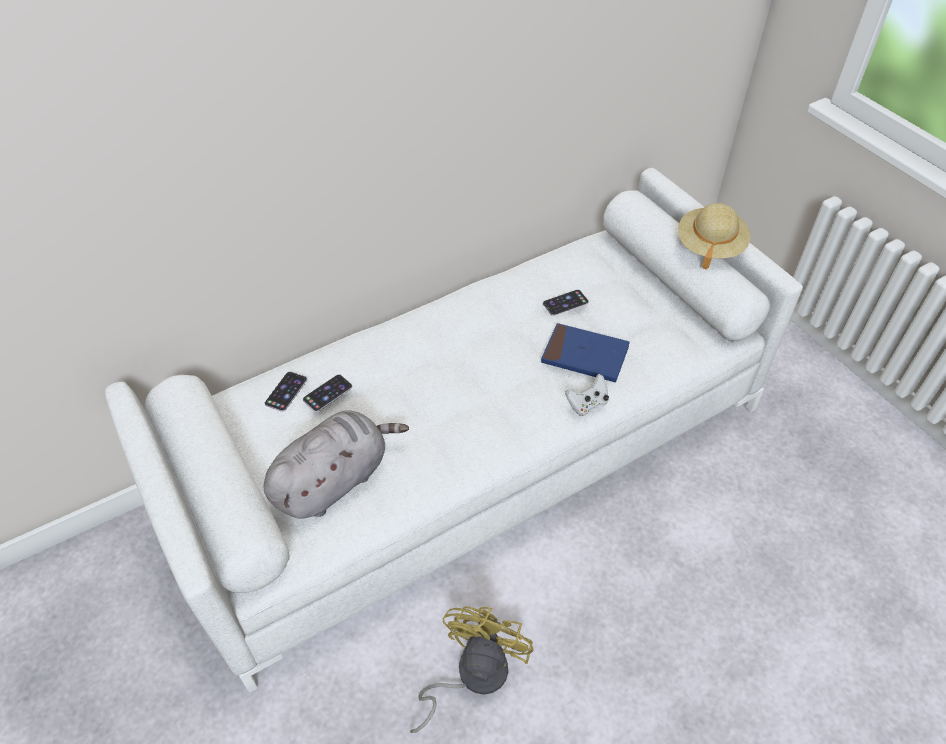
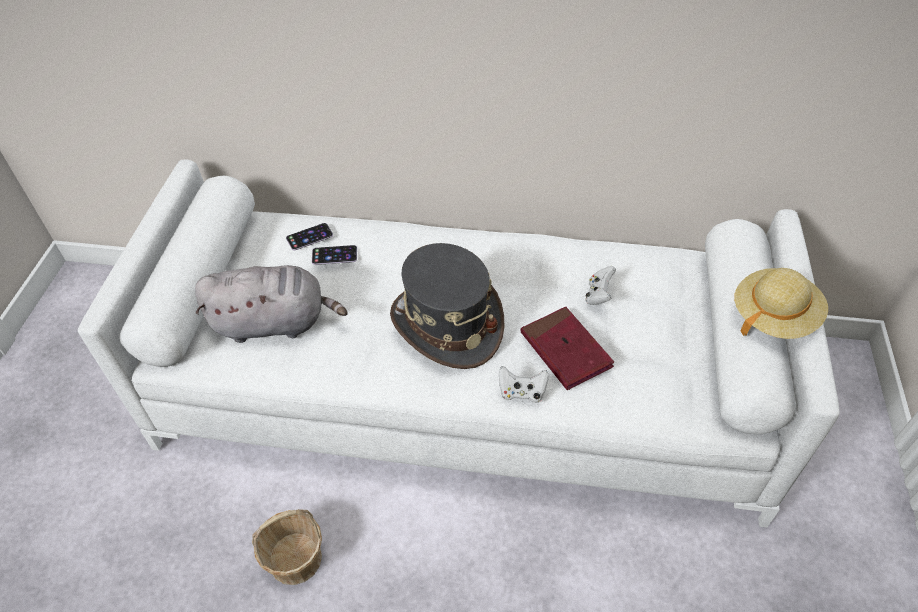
camera: 40 degrees right, 0 degrees up
yellow fan [410,606,534,733] -> basket [252,509,322,585]
blue book [541,323,630,382] -> red book [521,307,614,390]
phone [543,289,589,316] -> white game controller [585,266,616,305]
none -> grey hat [390,243,504,369]

